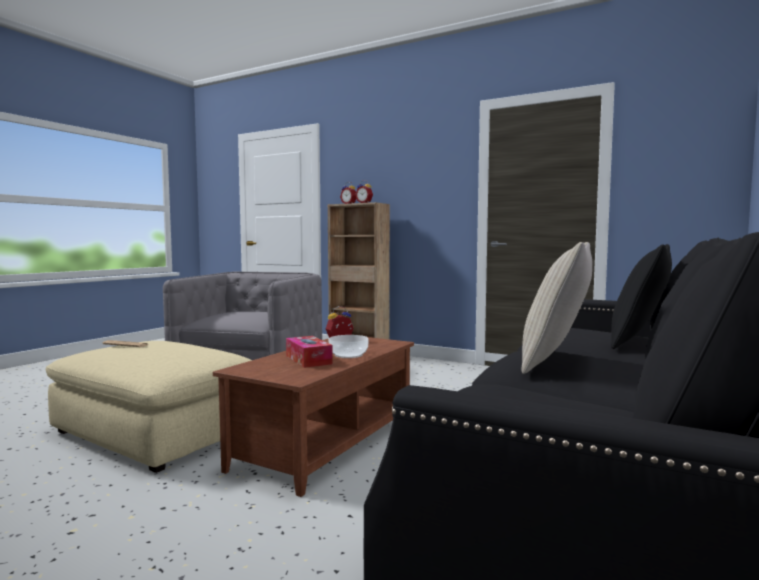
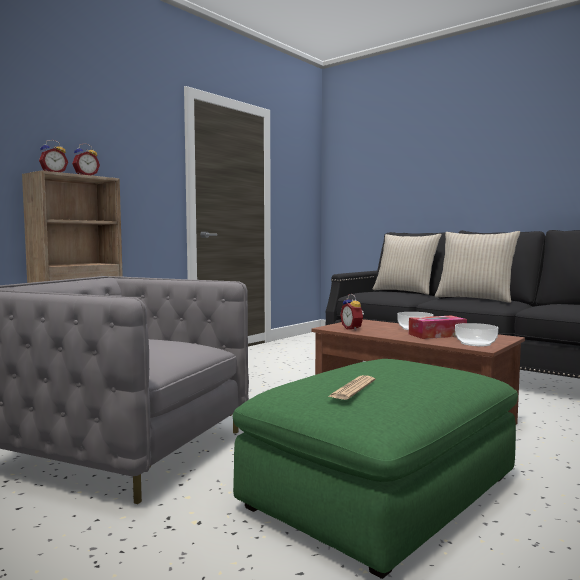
camera: 80 degrees left, 0 degrees up
beige ottoman [46,341,252,473] -> green ottoman [233,359,518,579]
black pillow [611,244,672,349] -> beige pillow [373,234,442,295]
none -> bowl [455,323,498,346]

